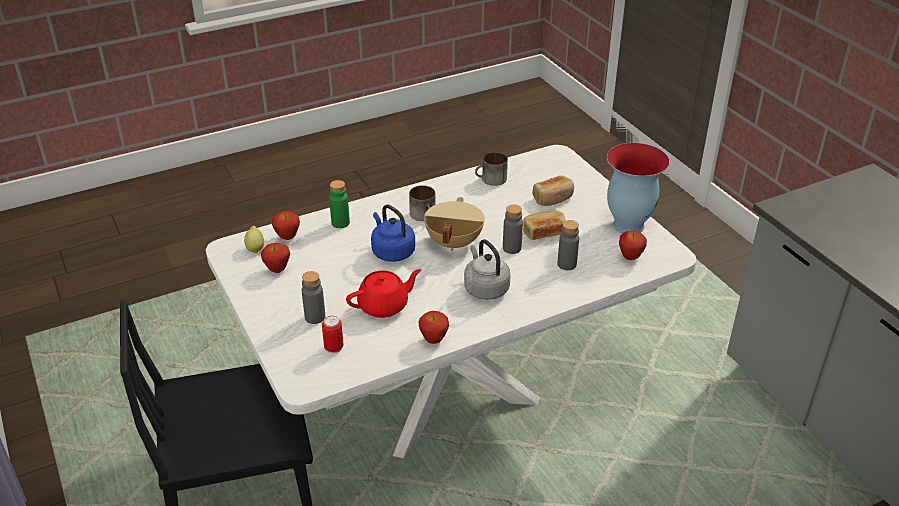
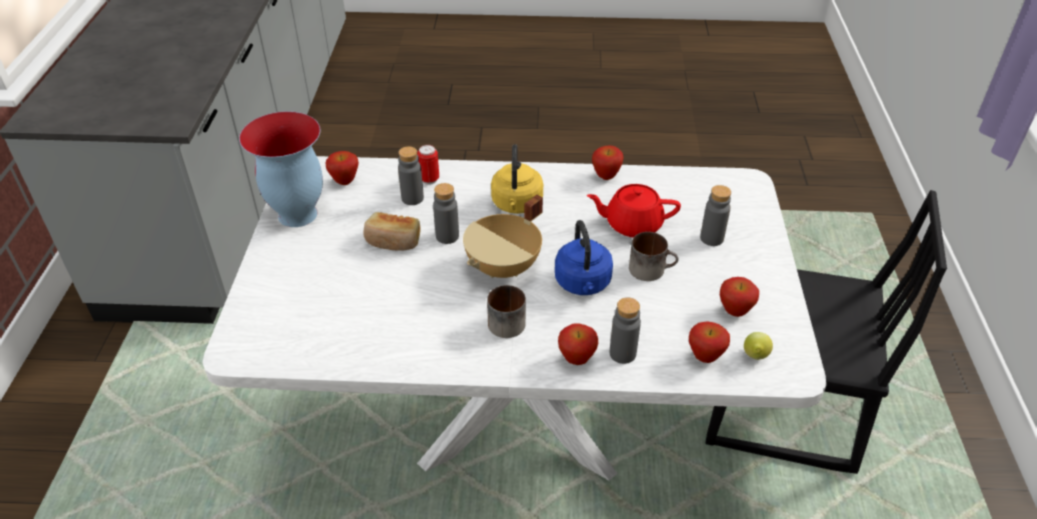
camera: 150 degrees left, 5 degrees up
can [322,316,344,354] -> can moved to [417,145,439,185]
green bottle [329,180,350,228] -> grey bottle [610,297,641,364]
grey kettle [464,239,511,300] -> yellow kettle [491,144,543,214]
mug [475,152,508,186] -> mug moved to [629,232,679,281]
bread [532,175,574,206] -> none
none -> apple [558,323,598,365]

